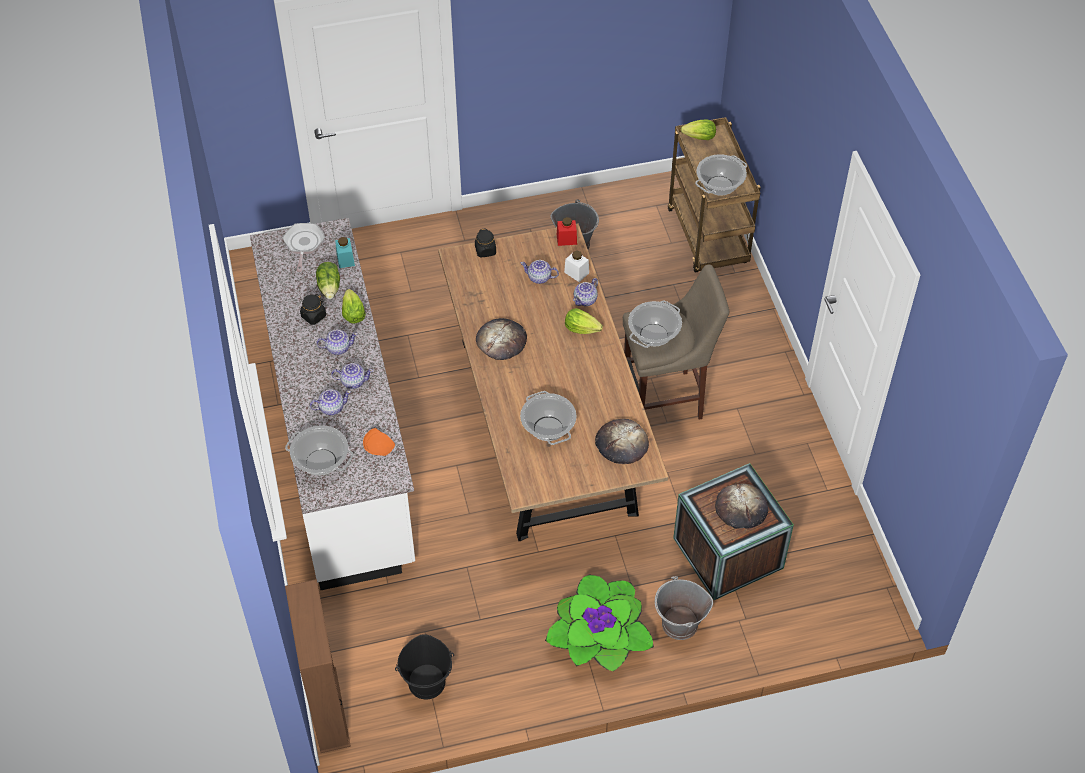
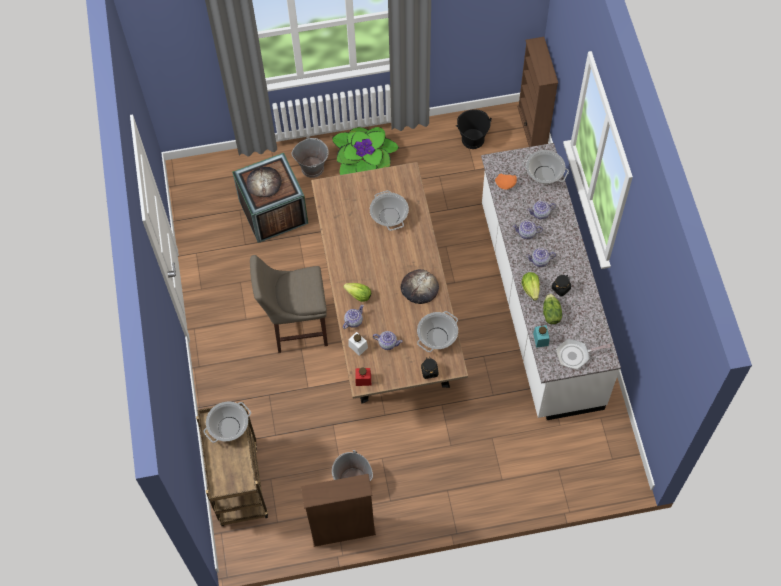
camera: 175 degrees left, 10 degrees up
frying pan [283,223,325,272] -> frying pan turned 75 degrees clockwise [556,339,611,370]
bread [595,419,649,464] -> none
cooking pot [628,300,682,348] -> cooking pot moved to [417,311,458,352]
lettuce [681,120,716,140] -> none
none -> brown bookcase [301,474,376,547]

